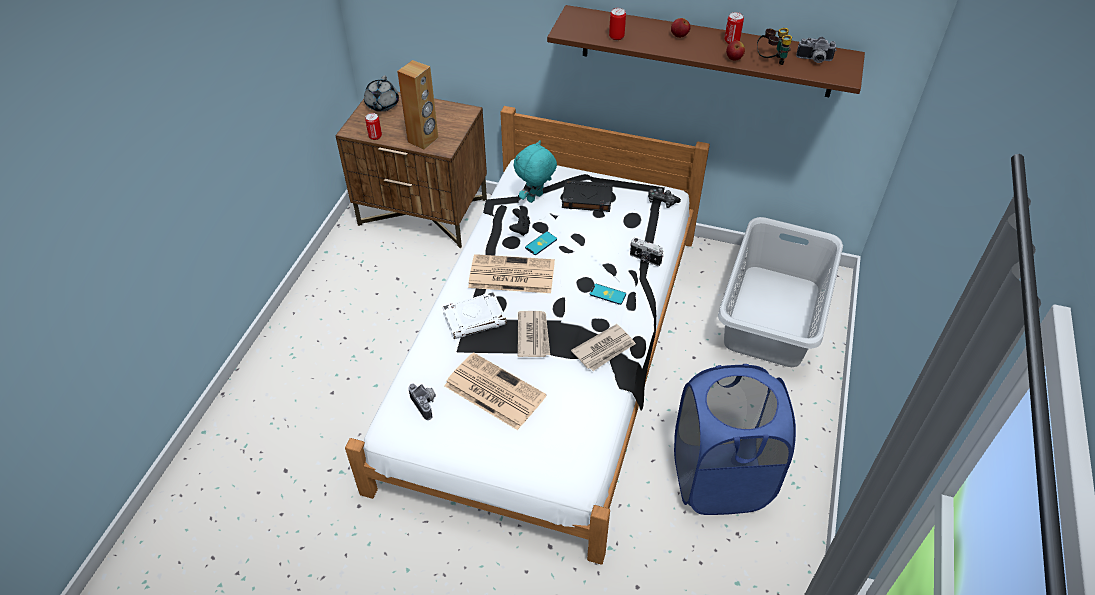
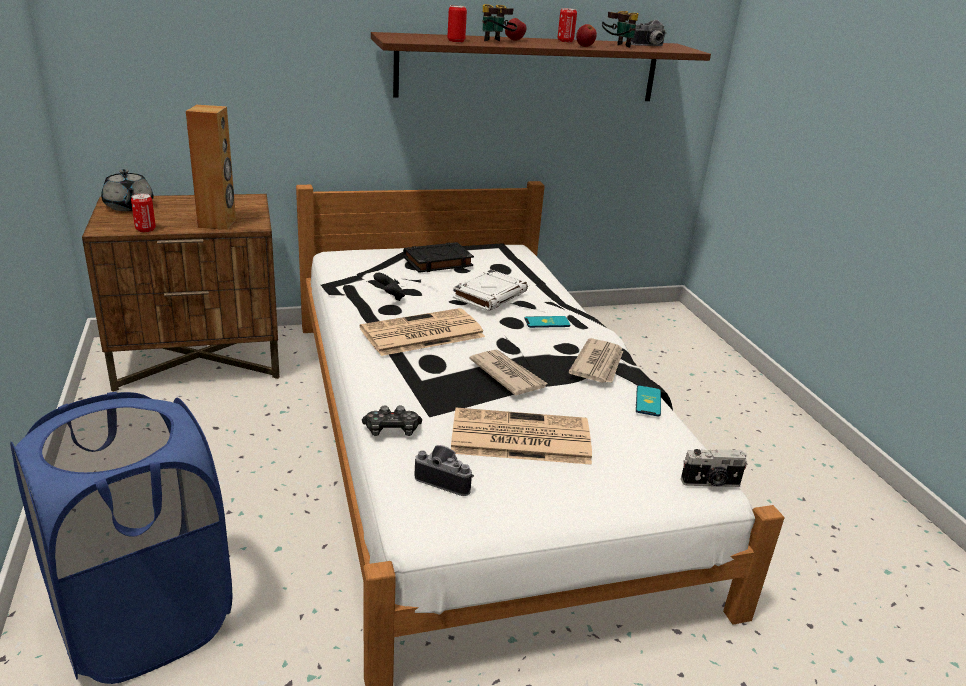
camera: 35 degrees left, 20 degrees down
white book [442,292,507,339] -> white book moved to [453,270,528,311]
turquoise plush toy [514,140,557,203] -> none
phone [525,232,557,255] -> phone moved to [636,385,661,417]
camera [630,238,664,266] -> camera moved to [681,449,747,487]
game controller [648,188,681,208] -> game controller moved to [362,405,422,436]
blue laundry basket [674,364,796,515] -> blue laundry basket moved to [10,392,232,684]
grey laundry basket [718,217,843,367] -> none
none -> binoculars [482,4,517,41]

